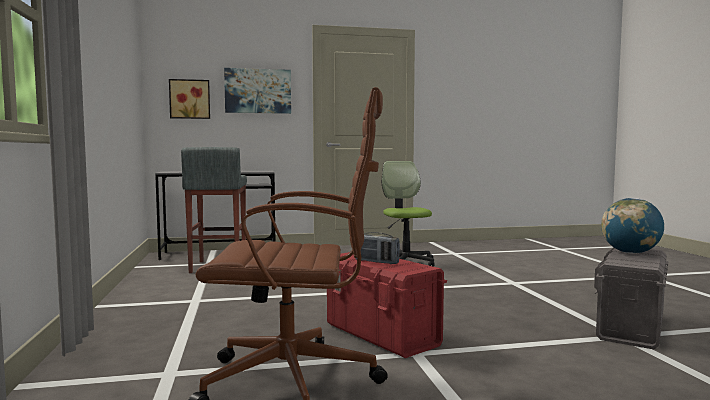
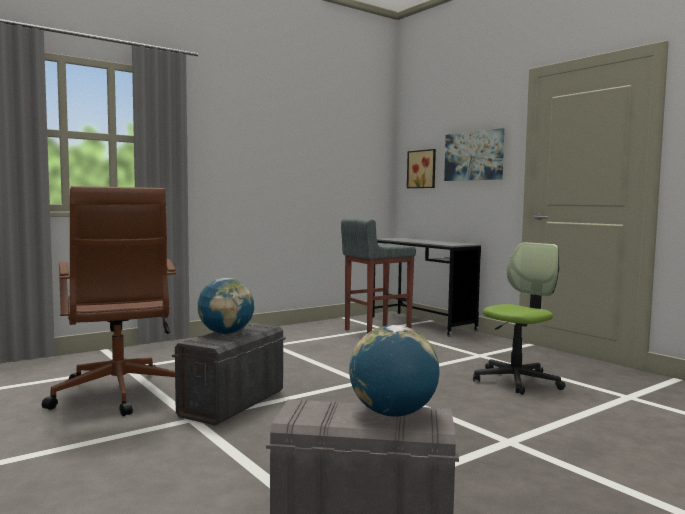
camera: 65 degrees right, 0 degrees up
red storage box [327,252,447,358] -> grey storage box [172,323,286,425]
radio [355,232,400,264] -> globe [198,278,254,334]

